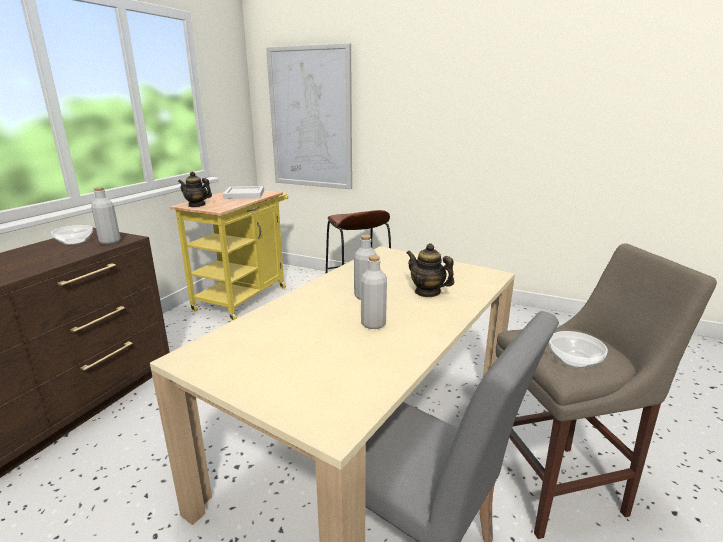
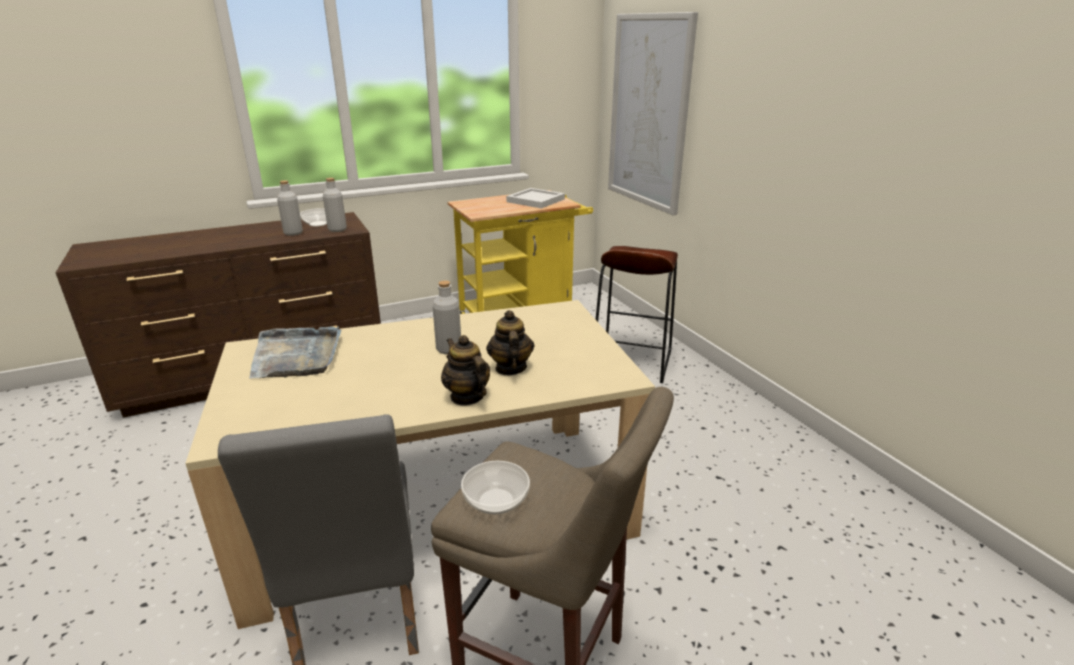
camera: 40 degrees right, 5 degrees up
teapot [178,172,212,207] -> teapot moved to [441,335,490,405]
grey bottle [361,255,387,329] -> grey bottle moved to [277,180,303,236]
none -> grey tray [249,326,341,378]

